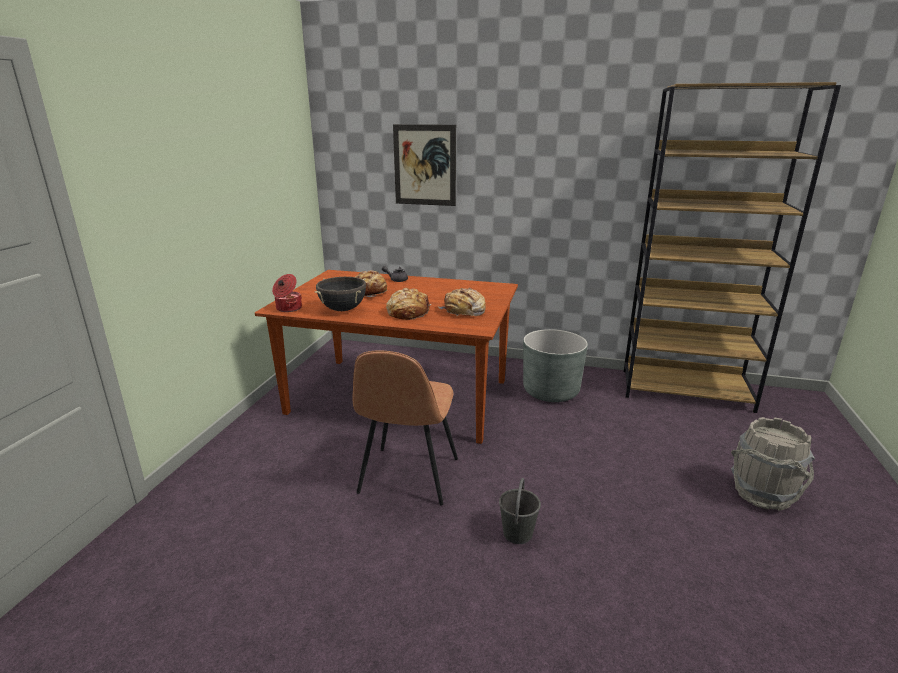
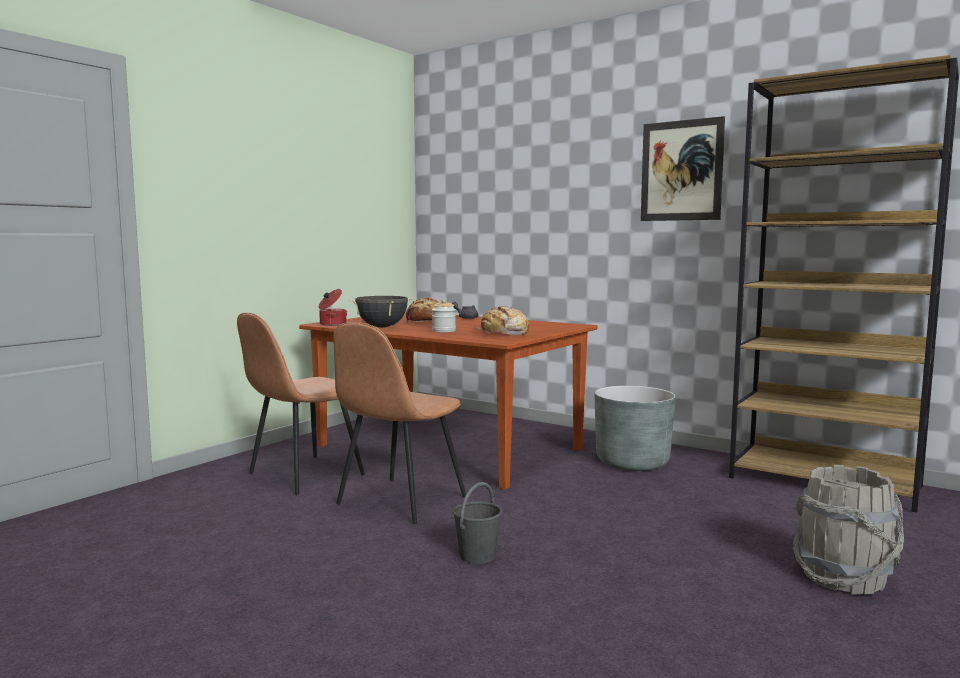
camera: 20 degrees right, 15 degrees down
bread [386,288,431,320] -> jar [432,299,456,332]
picture [393,124,456,206] -> picture moved to [641,116,725,221]
none -> brown chair [237,313,365,494]

